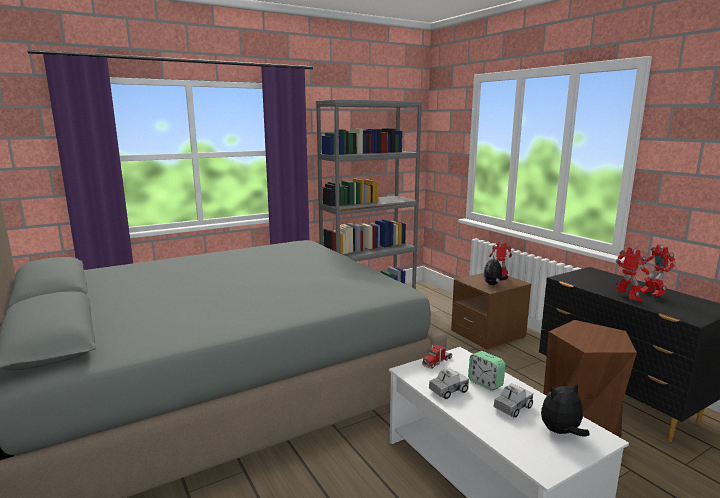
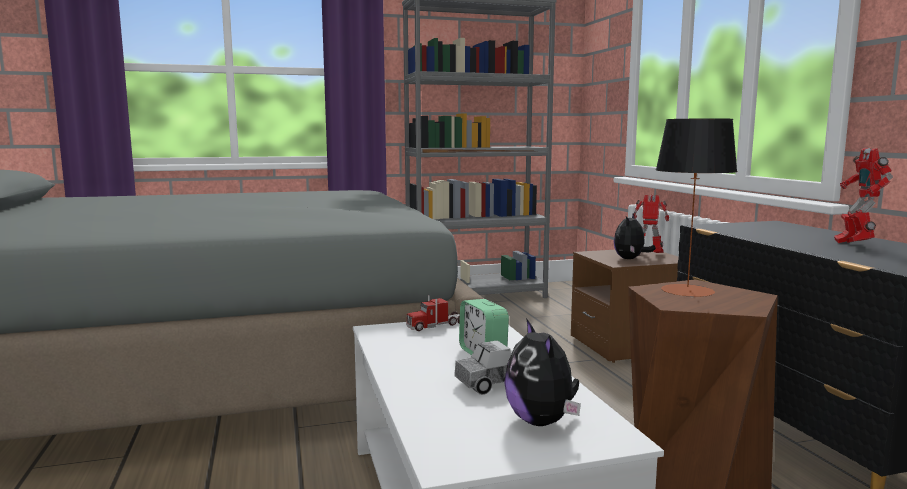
camera: 15 degrees right, 5 degrees down
toy truck [429,368,469,399] -> none
plush toy [541,382,590,437] -> plush toy turned 105 degrees counterclockwise [504,318,581,426]
toy robot [615,247,649,302] -> none
none -> table lamp [656,118,738,297]

